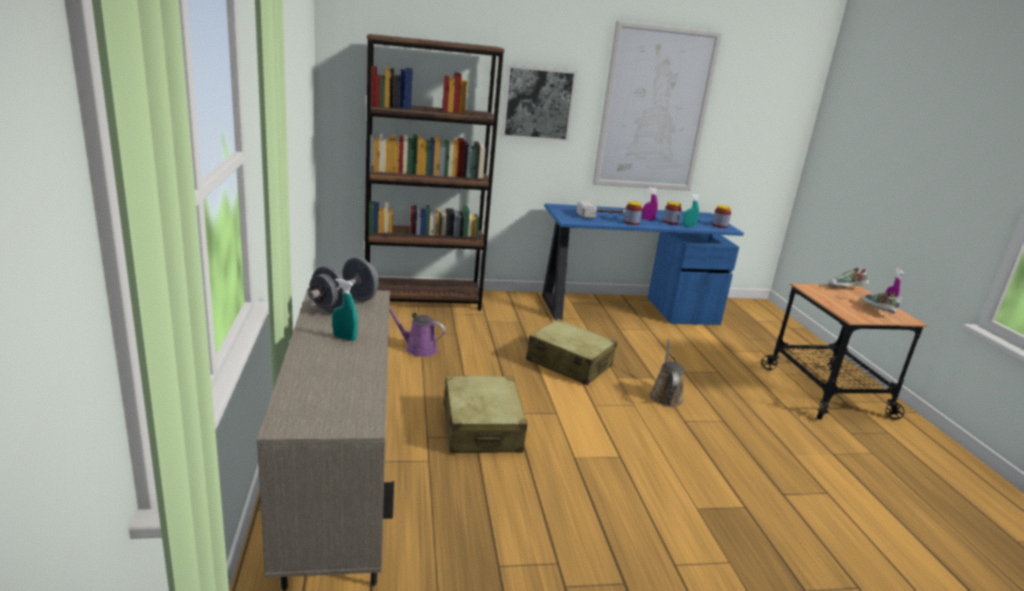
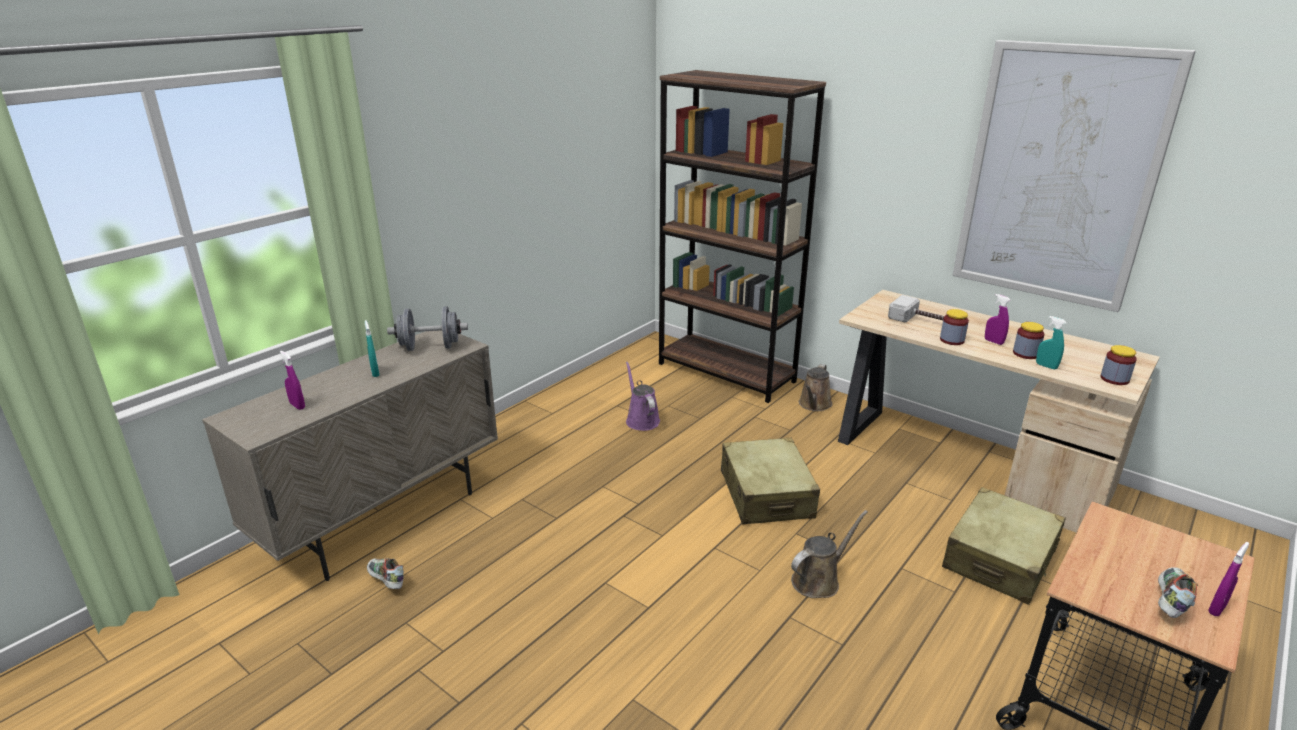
camera: 50 degrees right, 5 degrees up
beige suitcase [443,375,528,453] -> beige suitcase moved to [942,487,1066,605]
picture [501,65,577,142] -> none
blue desk [542,203,744,325] -> beige desk [838,290,1160,533]
shoe [828,268,869,287] -> shoe moved to [367,558,404,589]
none -> purple spray bottle [280,351,305,410]
none -> brown watering can [799,364,832,411]

